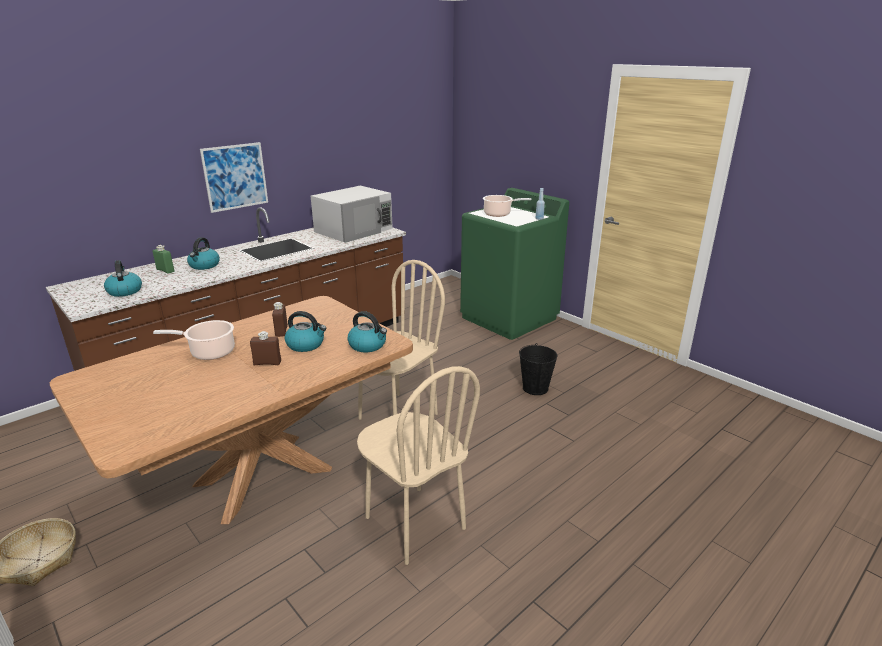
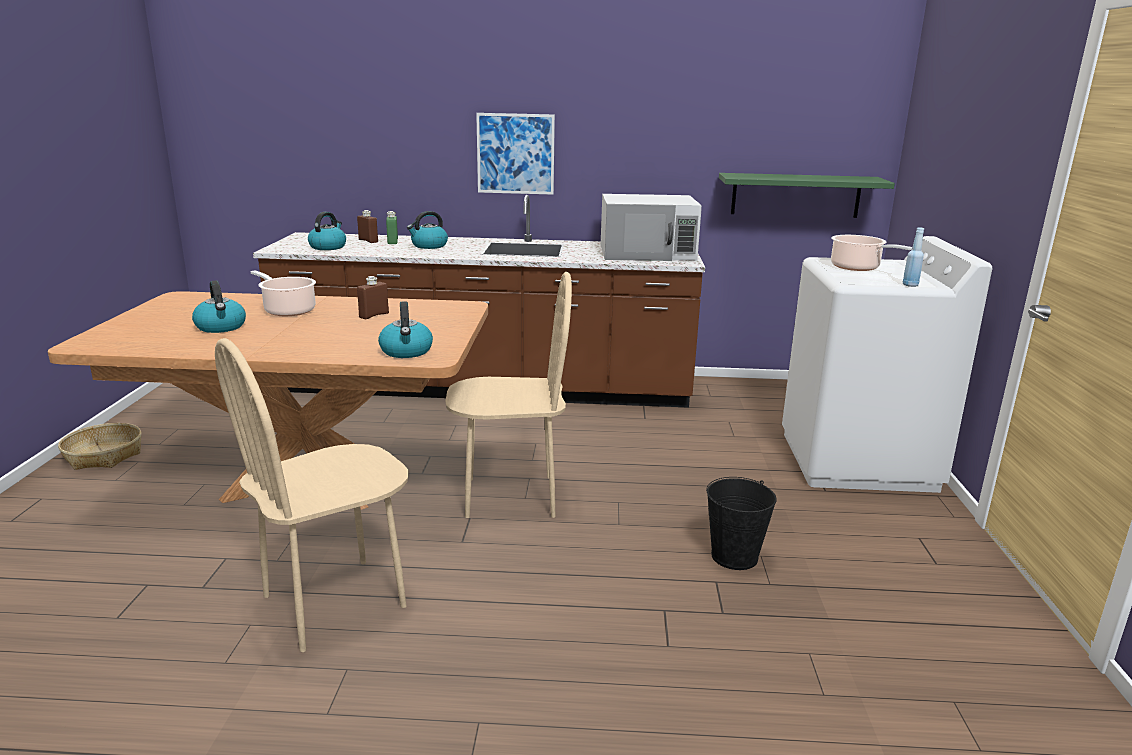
camera: 45 degrees right, 5 degrees down
brown bottle [250,331,281,365] -> brown bottle moved to [357,210,378,243]
kettle [285,311,326,352] -> kettle moved to [192,281,246,333]
beige chair [357,366,480,565] -> beige chair turned 45 degrees clockwise [215,338,409,652]
green washing machine [460,188,569,340] -> white washing machine [782,236,992,493]
none -> green shelf [719,173,895,218]

